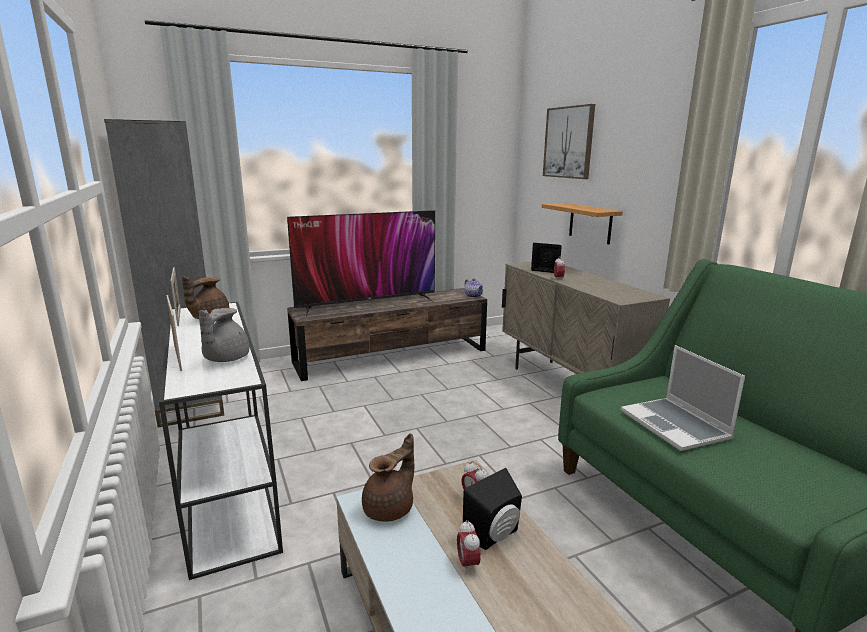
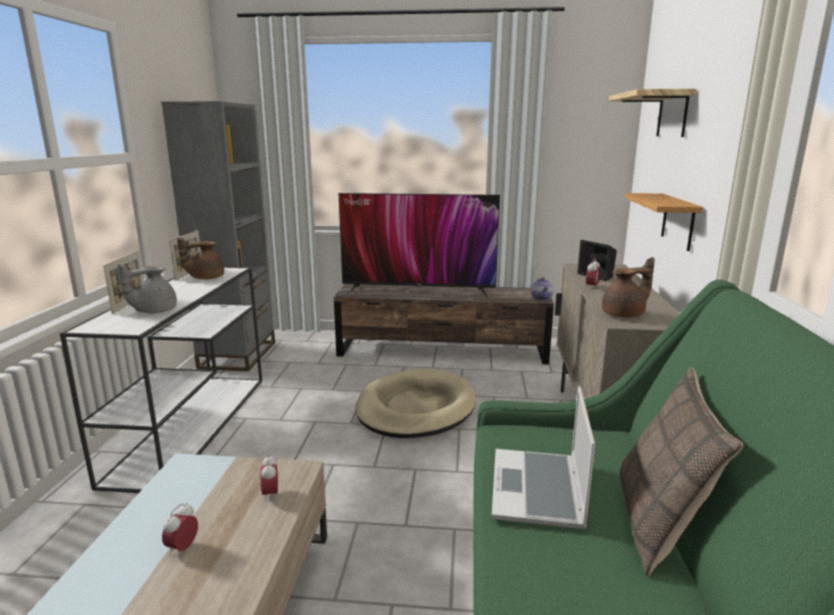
camera: 30 degrees right, 0 degrees up
brown teapot [362,433,414,522] -> brown teapot moved to [602,257,655,318]
black speaker [463,468,522,550] -> none
picture [543,104,595,179] -> shelf [609,89,697,137]
none -> beige dog bed [355,369,476,438]
none -> pillow [620,367,743,576]

